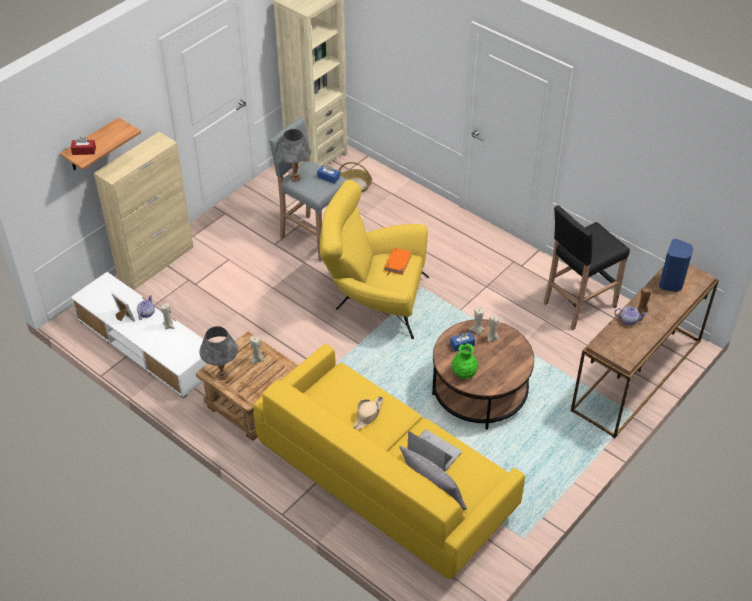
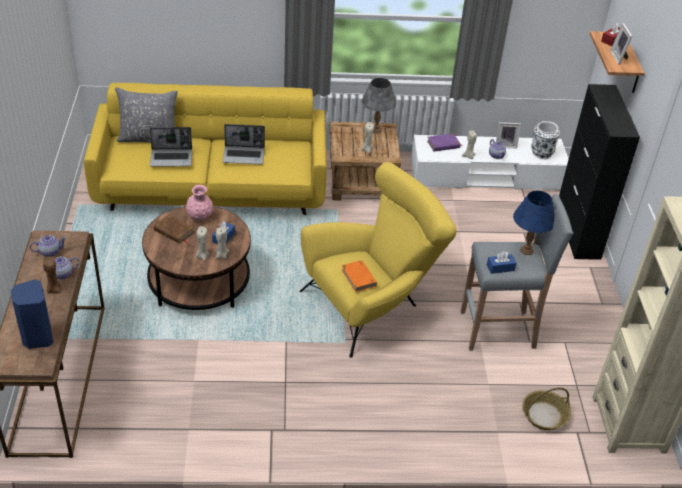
camera: 135 degrees right, 5 degrees down
beige cabinet [94,132,193,290] -> black cabinet [559,84,640,260]
grey table lamp [277,129,311,182] -> blue table lamp [513,191,555,255]
beige hat [353,396,384,430] -> laptop [222,124,265,165]
green vase [452,343,478,379] -> pink vase [186,185,214,221]
black stool [543,205,630,330] -> none
none -> teapot [30,235,67,257]
none -> brown book [154,215,194,244]
none -> purple book [427,133,461,152]
none -> white vase [531,121,560,159]
none -> picture frame [610,23,633,65]

